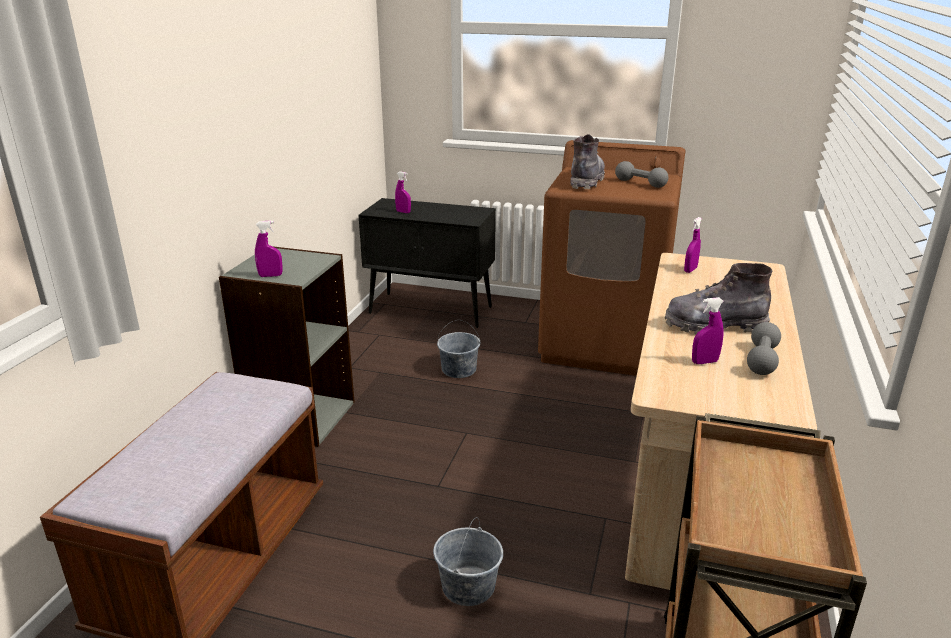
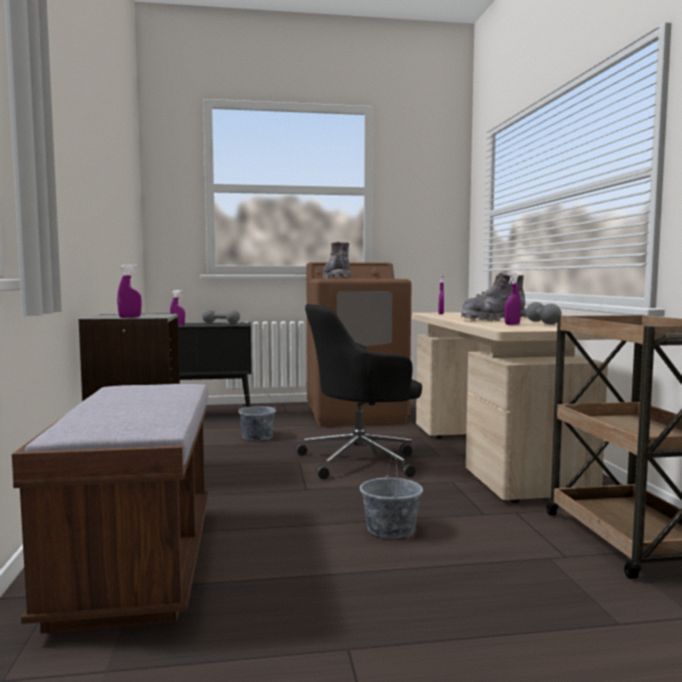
camera: 25 degrees left, 20 degrees down
grey dumbbell [615,161,669,188] -> grey dumbbell moved to [202,310,240,324]
none -> black office chair [295,304,422,479]

